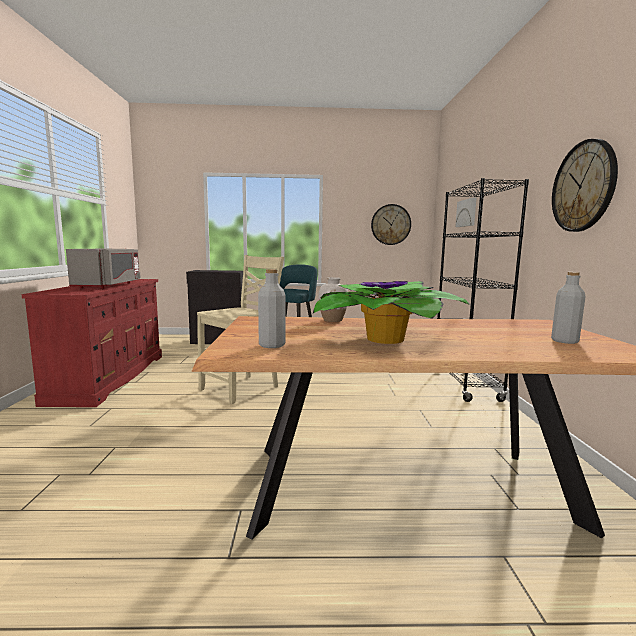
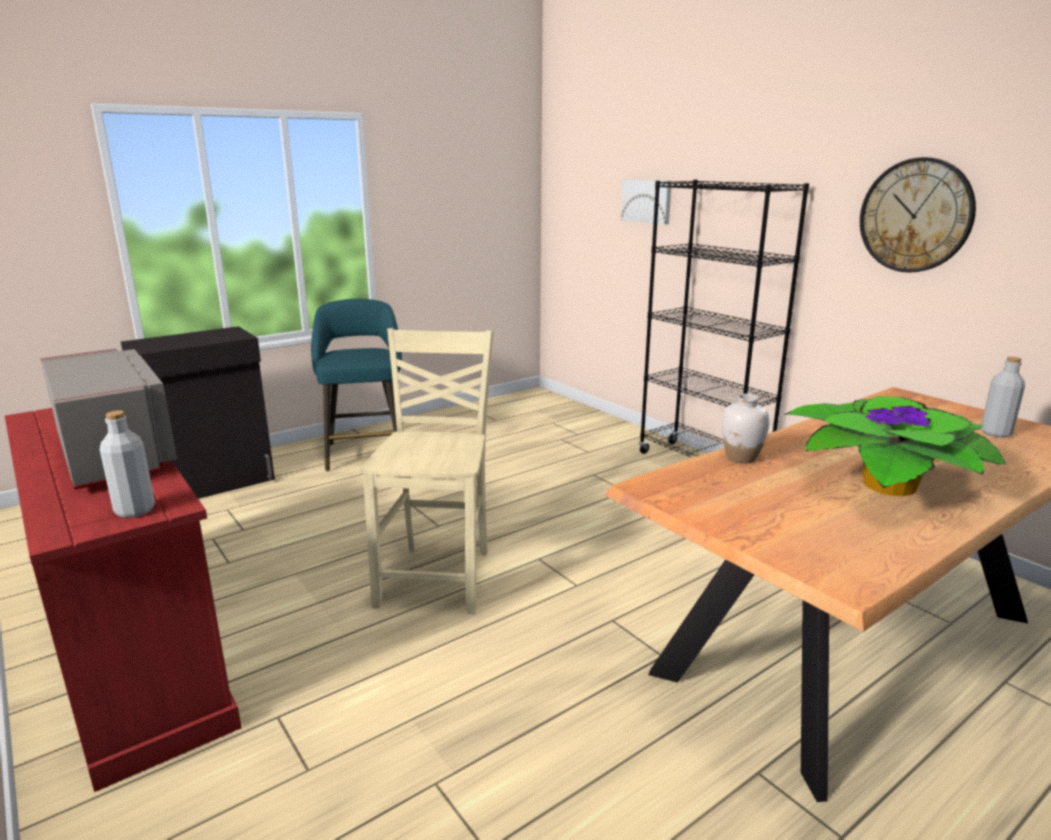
camera: 35 degrees left, 10 degrees up
grey bottle [258,269,286,348] -> grey bottle moved to [100,410,155,518]
wall clock [371,204,411,245] -> none

